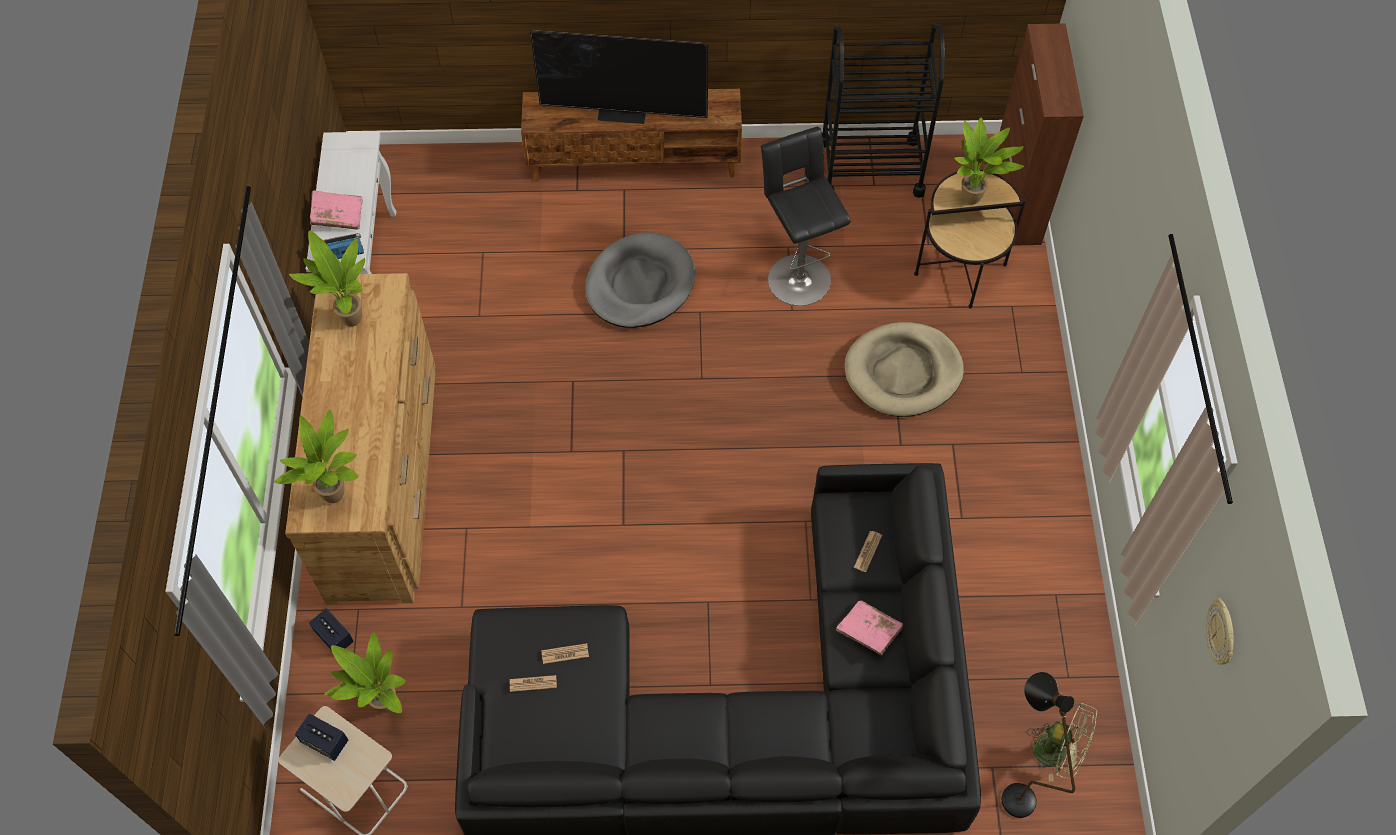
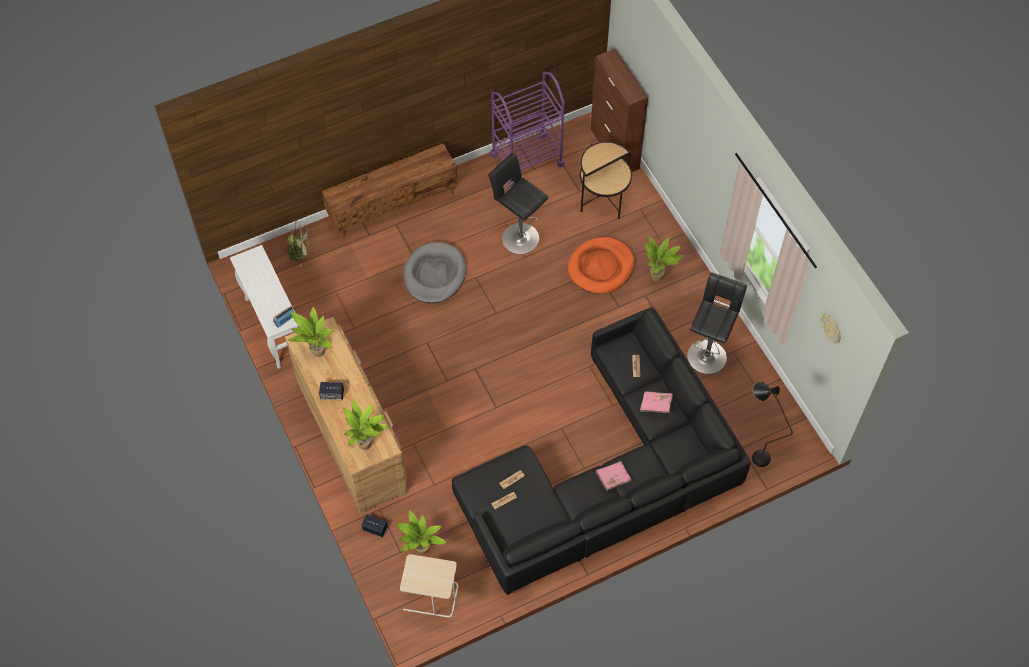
camera: 25 degrees left, 0 degrees up
speaker [295,713,348,761] -> speaker moved to [319,382,344,400]
pink book [310,190,363,230] -> pink book moved to [596,461,631,491]
television [530,30,708,124] -> none
black cart [822,24,945,198] -> purple cart [490,72,565,187]
beige dog bed [844,322,964,417] -> orange dog bed [568,237,634,294]
potted plant [954,118,1024,205] -> potted plant moved to [644,236,684,282]
green fan [1027,703,1097,782] -> green fan moved to [283,221,311,267]
none -> black stool [687,272,747,374]

